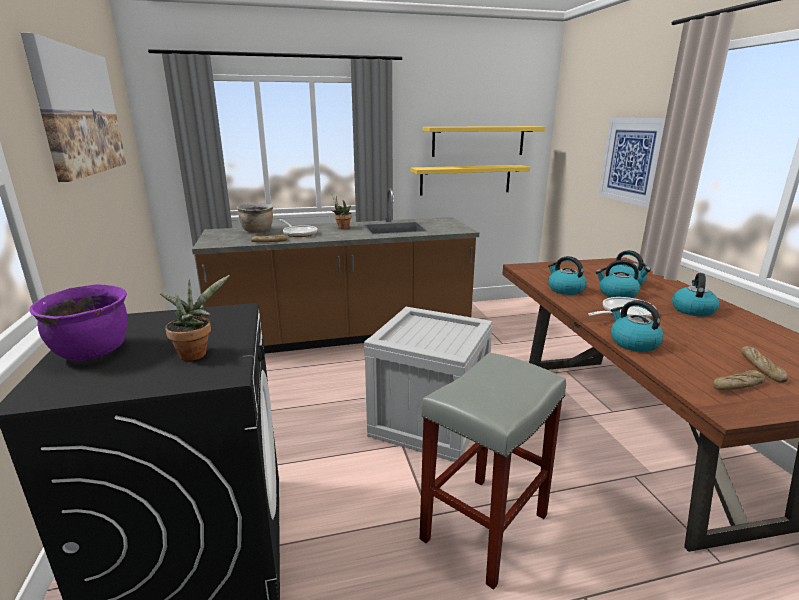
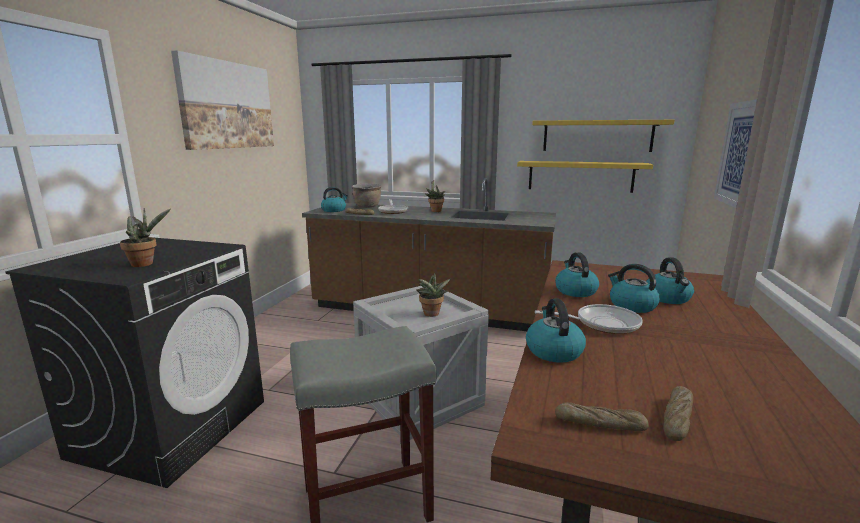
camera: 30 degrees right, 5 degrees down
purple cooking pot [30,284,128,361] -> none
kettle [672,273,719,317] -> kettle moved to [321,187,348,212]
none -> potted plant [416,273,451,317]

